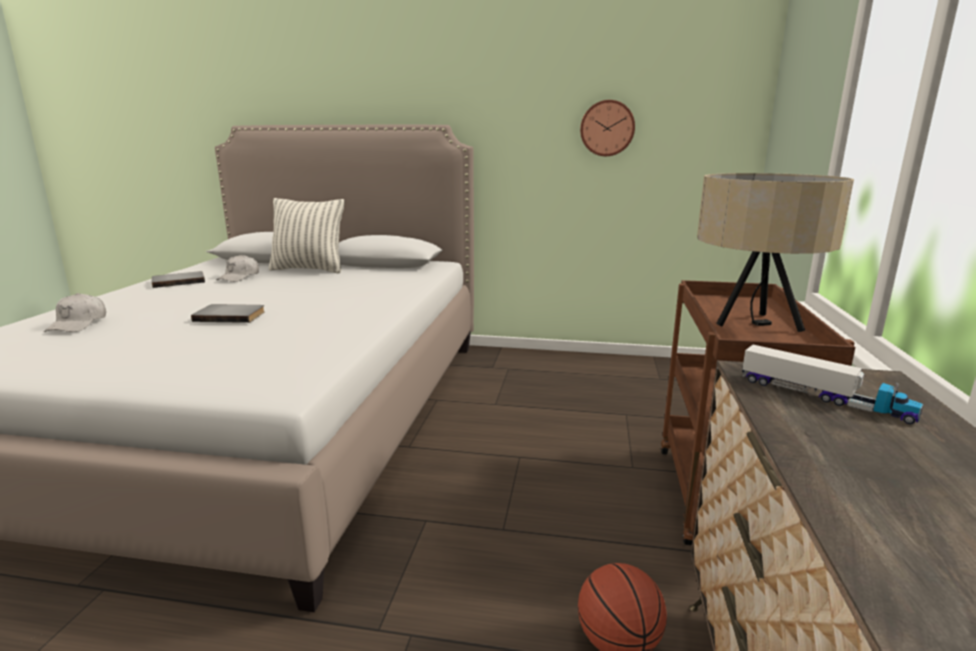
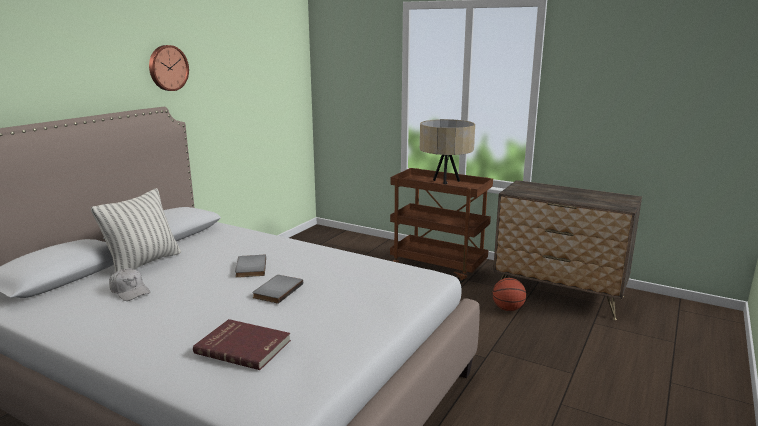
camera: 70 degrees left, 0 degrees up
white cap [44,293,106,332] -> red book [193,319,291,370]
grey book [152,271,205,288] -> grey book moved to [235,255,266,278]
wall clock [580,100,635,156] -> wall clock moved to [149,45,189,91]
toy truck [742,345,923,424] -> none

